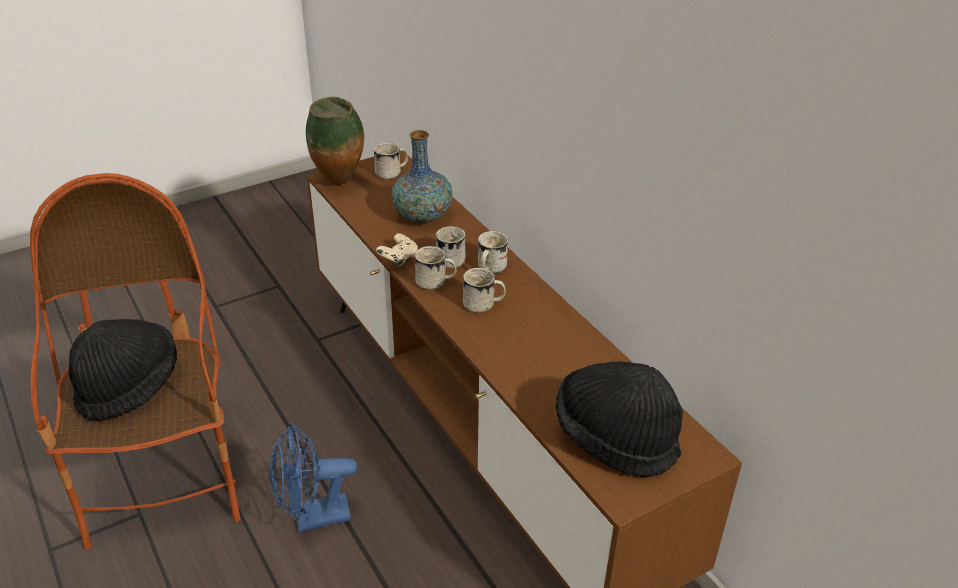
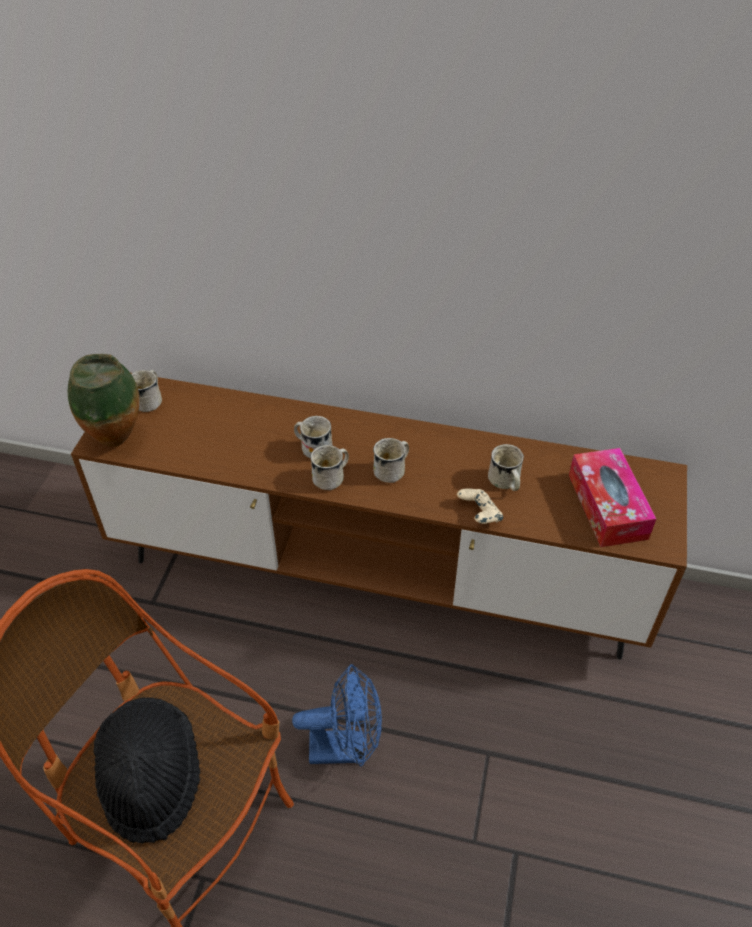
camera: 45 degrees left, 10 degrees up
blue fan [270,424,357,532] -> blue fan turned 120 degrees counterclockwise [292,664,382,767]
beige game controller [376,233,418,267] -> beige game controller moved to [457,488,503,524]
vase [392,130,453,223] -> none
white mug [478,231,508,273] -> white mug moved to [488,444,524,491]
black hat [556,361,683,477] -> tissue box [569,448,656,547]

